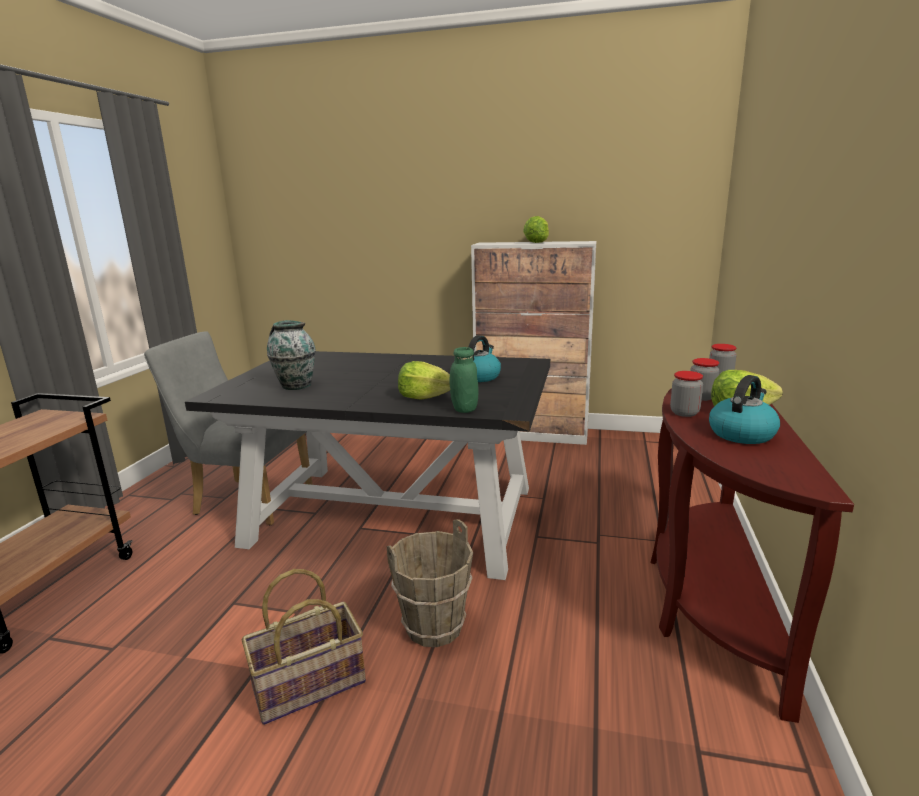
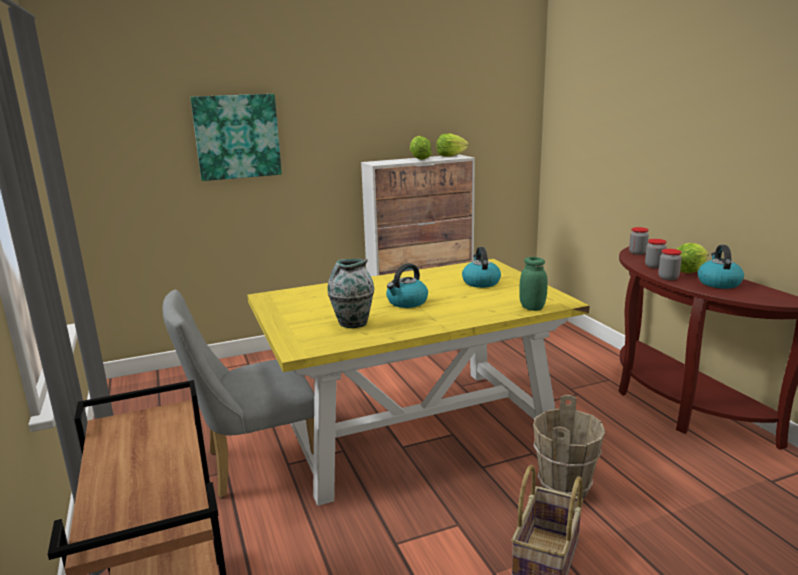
camera: 35 degrees left, 0 degrees up
black dining table [185,351,550,580] -> yellow dining table [247,259,590,506]
lettuce [398,361,450,400] -> lettuce moved to [436,133,469,157]
none -> picture [190,94,282,181]
none -> kettle [386,263,428,308]

